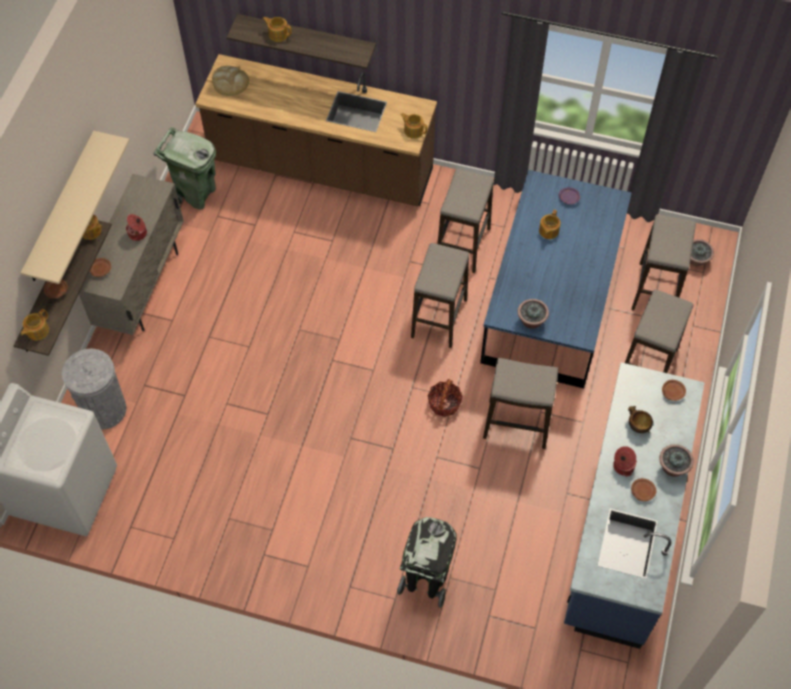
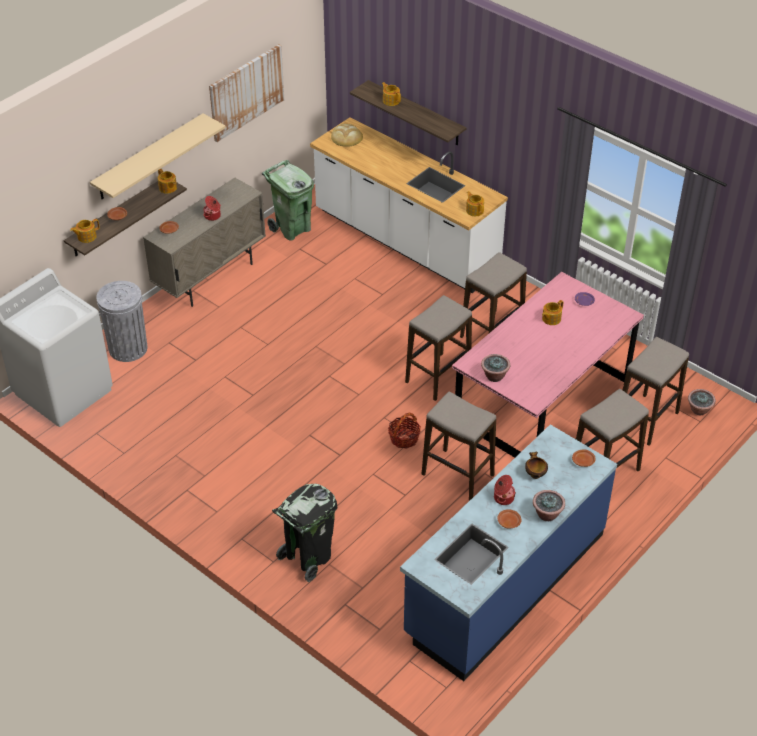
camera: 25 degrees right, 15 degrees down
brown counter [195,54,437,206] -> white counter [310,117,508,293]
blue dining table [480,170,632,388] -> pink dining table [452,272,644,458]
none -> picture [209,44,284,142]

